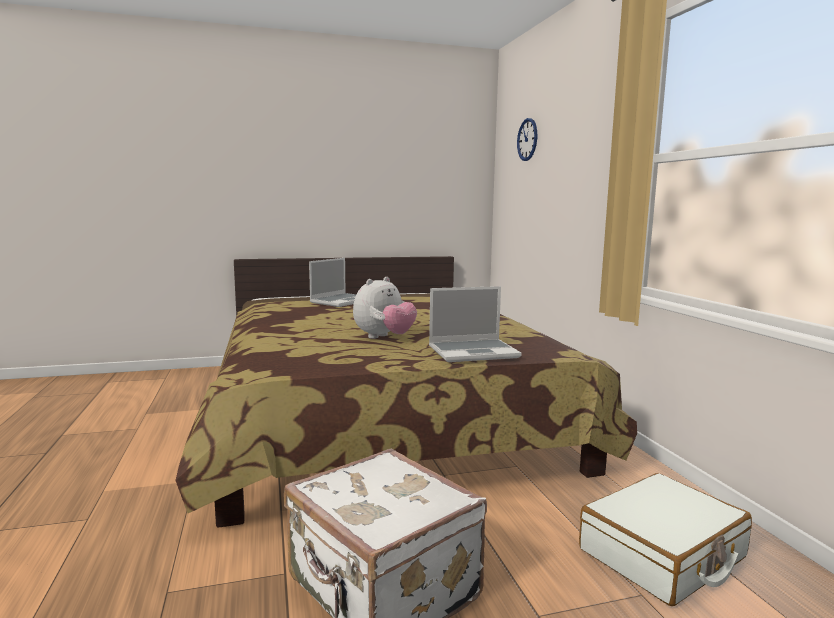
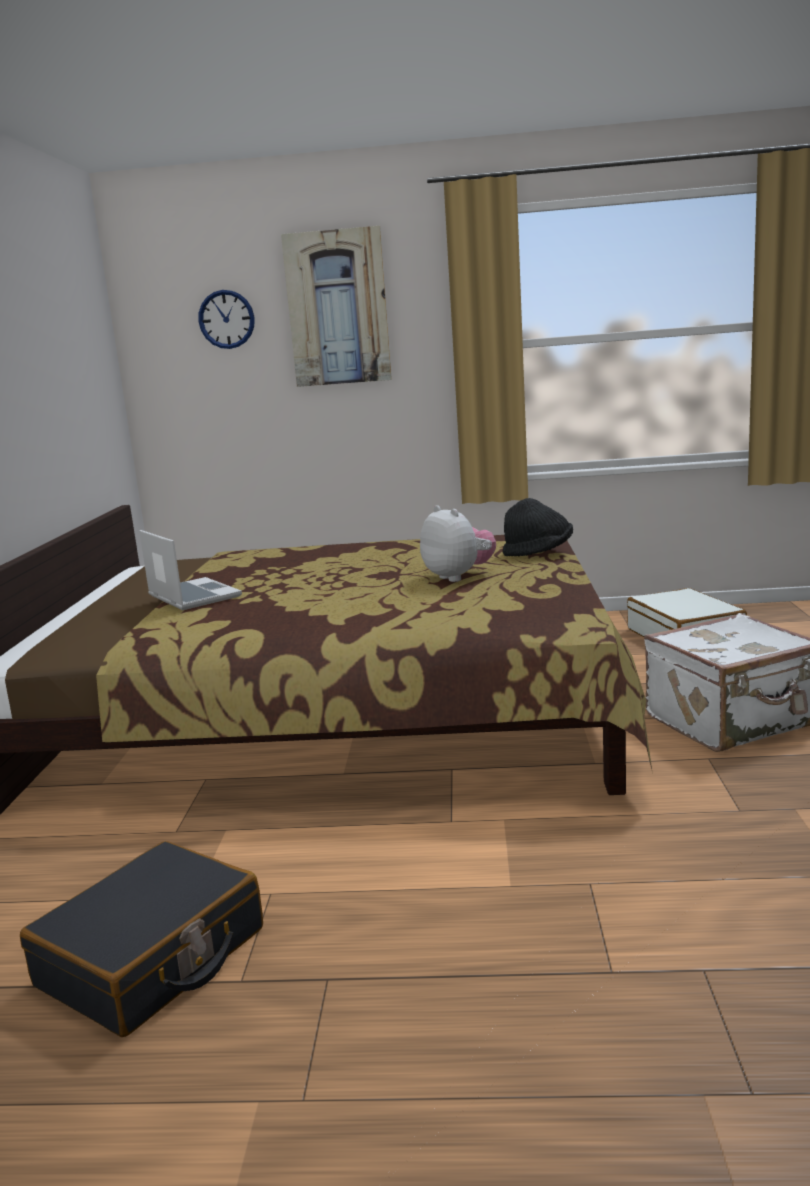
camera: 70 degrees left, 5 degrees up
laptop [429,286,522,362] -> black hat [503,498,573,556]
none -> black suitcase [20,841,263,1037]
none -> picture [281,226,392,387]

